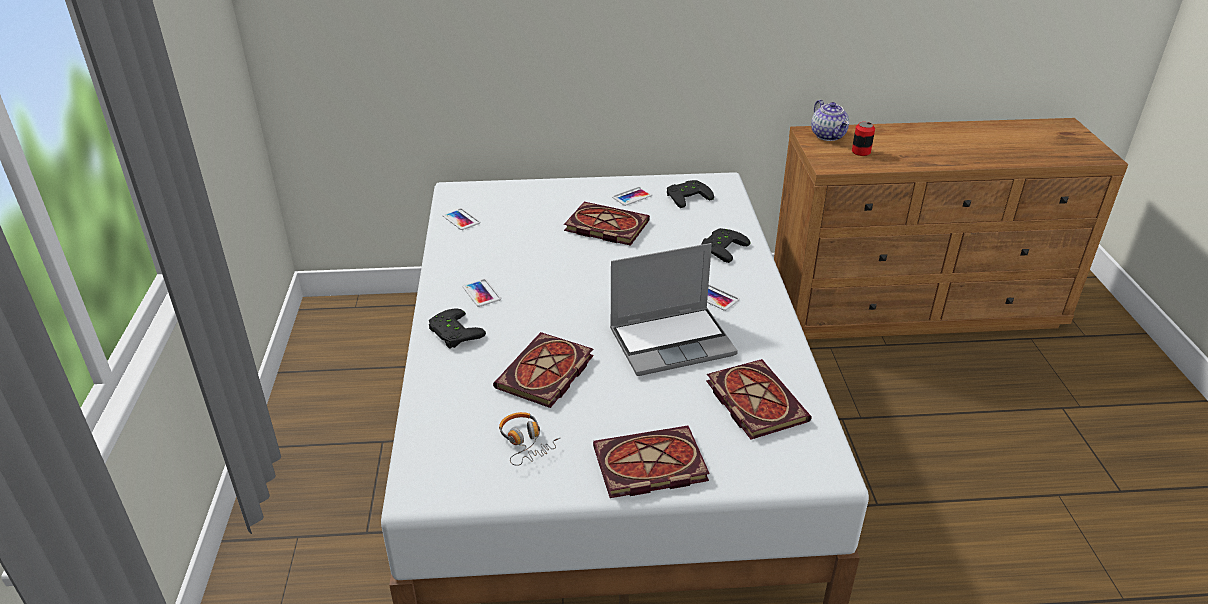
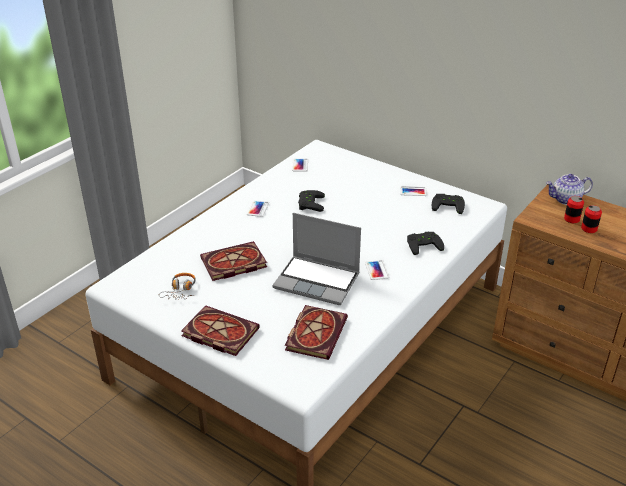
camera: 40 degrees right, 0 degrees up
black game controller [429,308,486,349] -> black game controller moved to [298,190,325,212]
book [564,202,650,246] -> none
teapot [811,100,849,141] -> teapot turned 60 degrees clockwise [546,174,593,205]
none -> can [581,205,602,233]

